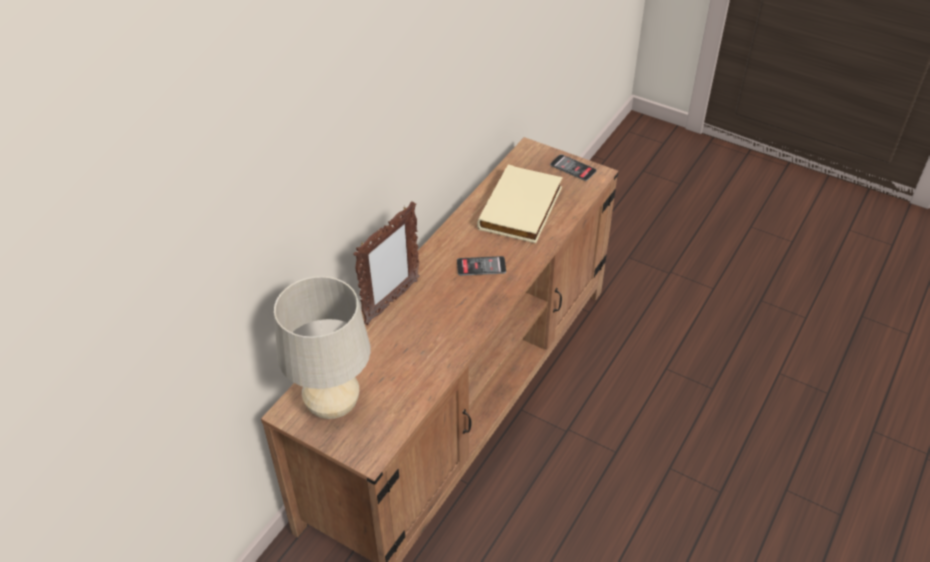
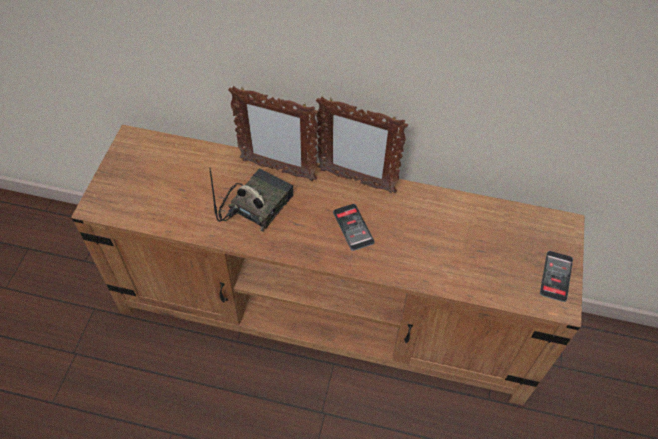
camera: 70 degrees right, 10 degrees up
beige table lamp [274,276,371,419] -> none
beige book [477,164,563,243] -> none
none -> radio [209,167,294,232]
none -> picture frame [316,97,408,193]

